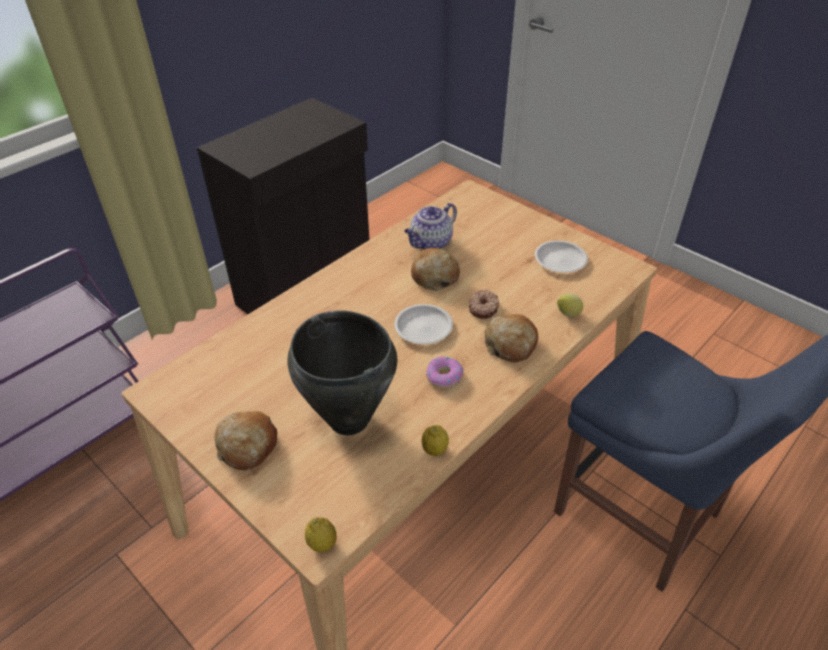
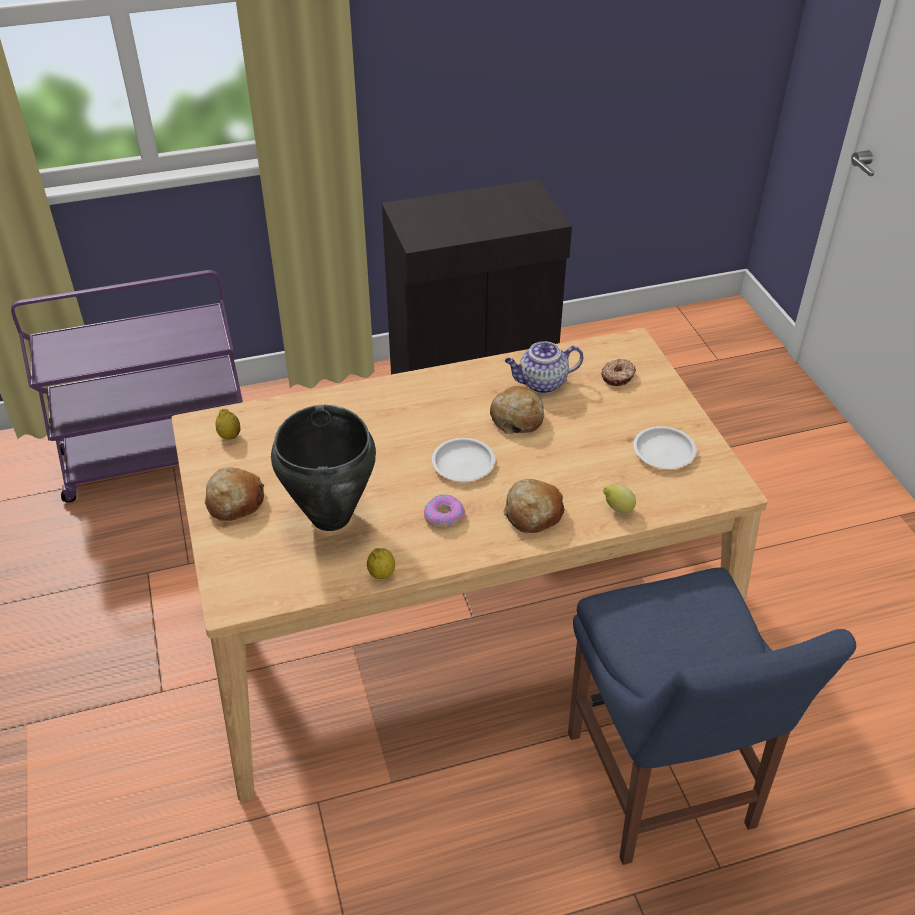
camera: 30 degrees right, 0 degrees up
lemon [305,517,337,552] -> lemon moved to [215,409,240,440]
donut [469,290,499,319] -> donut moved to [601,359,636,386]

